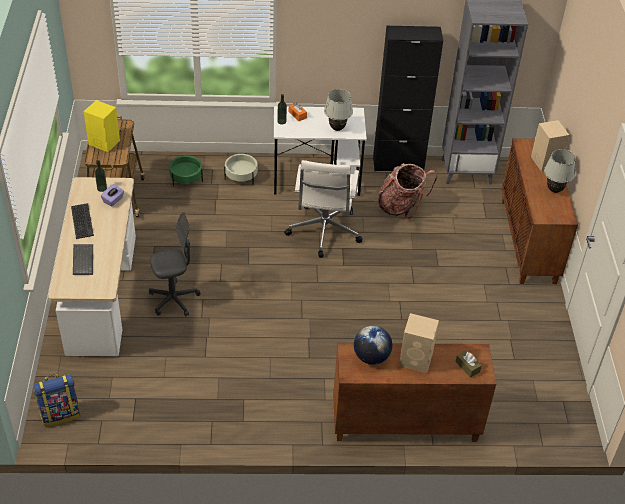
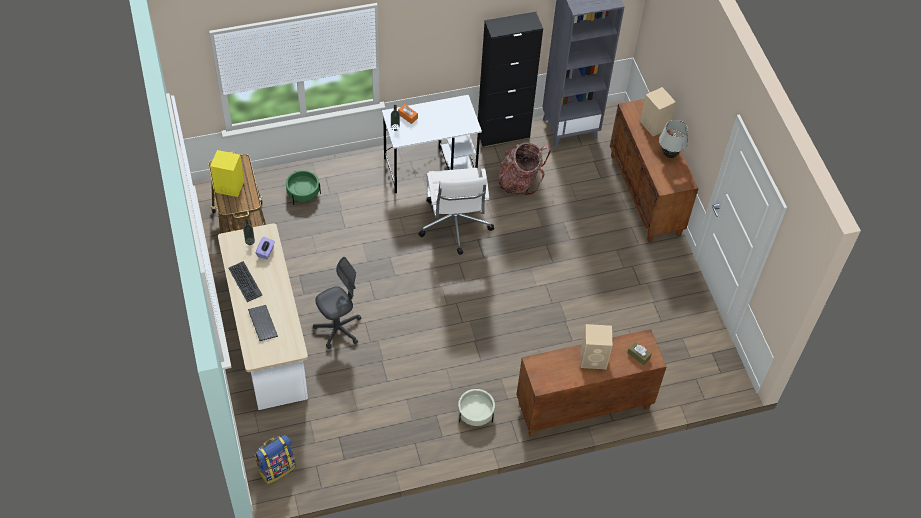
camera: 15 degrees left, 10 degrees up
beige planter [224,154,258,182] -> beige planter moved to [458,388,495,426]
white table lamp [324,89,353,131] -> none
globe [354,326,392,365] -> none

